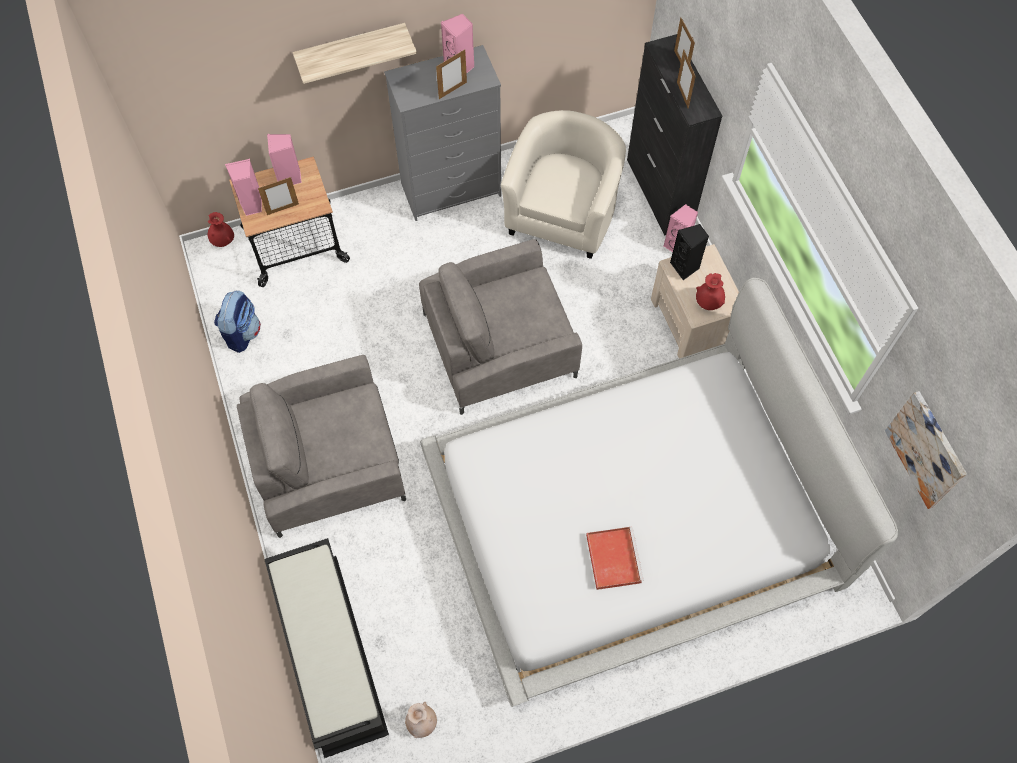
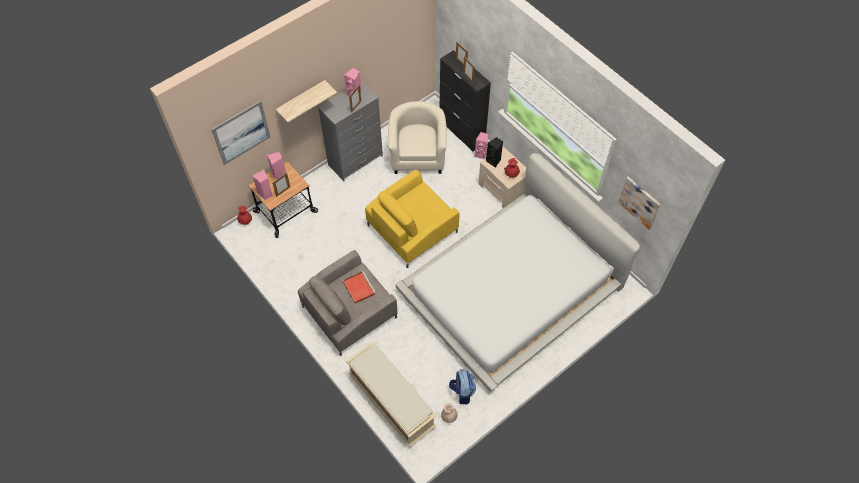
camera: 20 degrees left, 5 degrees down
backpack [214,290,261,353] -> backpack moved to [449,369,476,404]
black bench [265,538,389,758] -> beige bench [346,342,437,447]
grey armchair [419,239,582,415] -> yellow armchair [365,170,460,268]
red tray [586,527,644,590] -> red tray moved to [343,271,376,304]
none -> picture [211,101,270,165]

